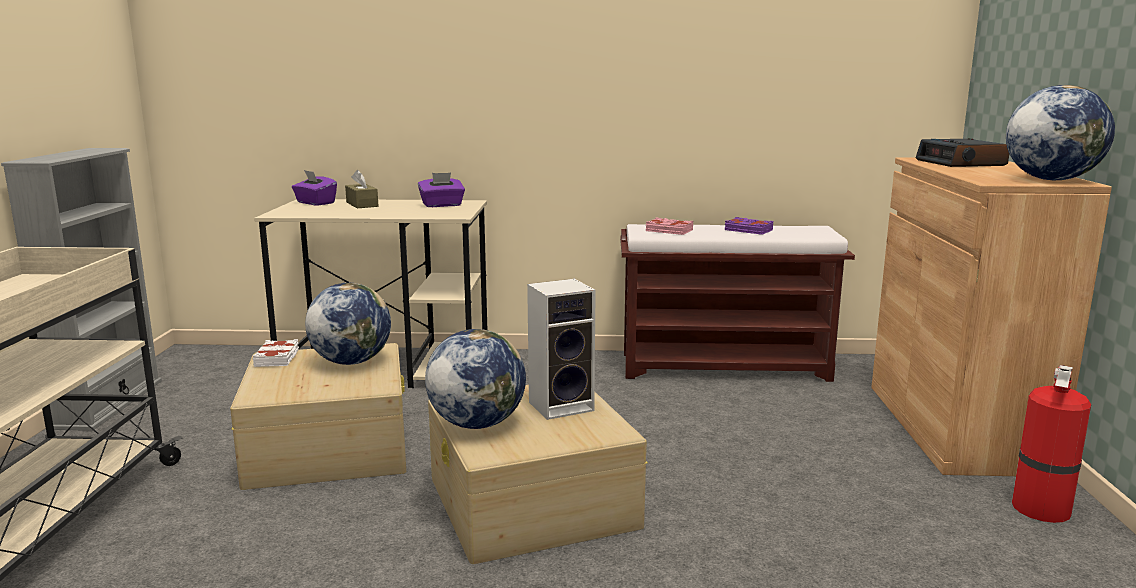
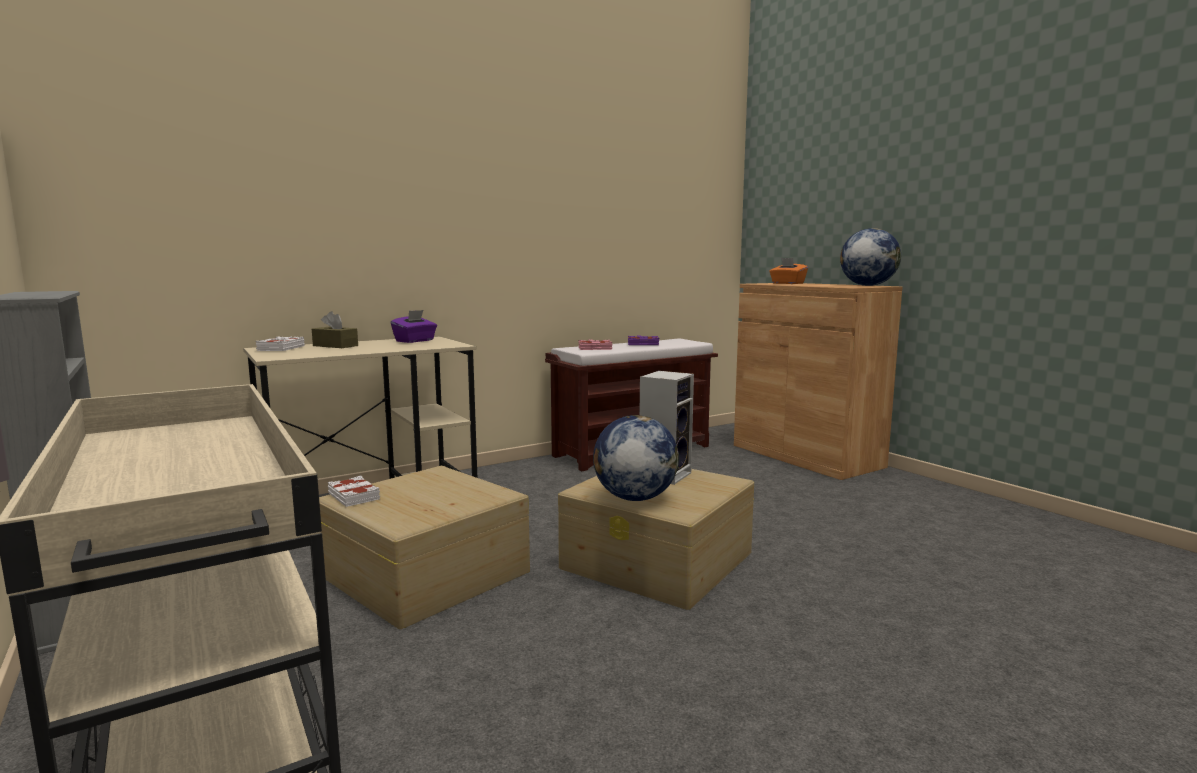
camera: 35 degrees left, 5 degrees down
purple tissue box [292,170,337,206] -> white book [256,336,305,351]
globe [305,283,391,365] -> none
alarm clock [916,138,1009,167] -> orange tissue box [769,258,808,284]
fire extinguisher [1012,365,1091,523] -> none

